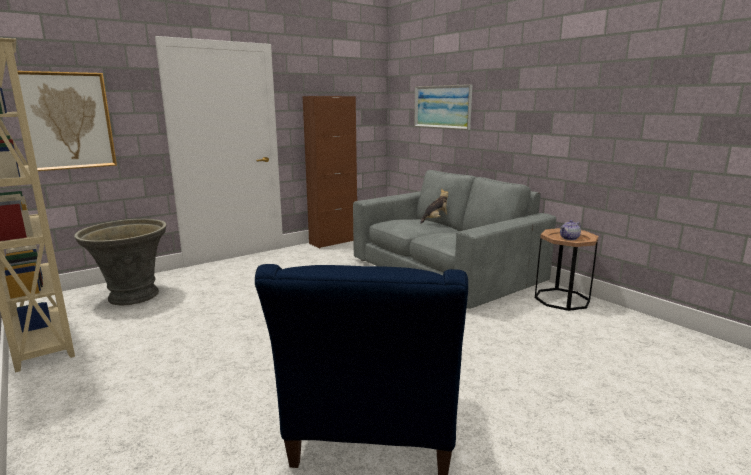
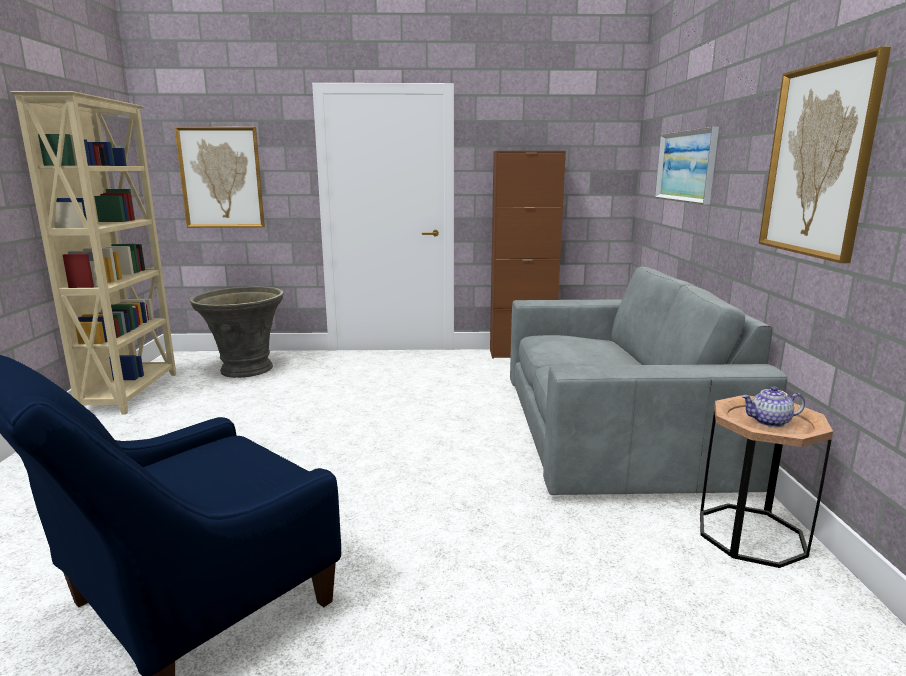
camera: 35 degrees right, 0 degrees up
plush toy [420,188,449,224] -> none
none -> picture [759,47,891,263]

